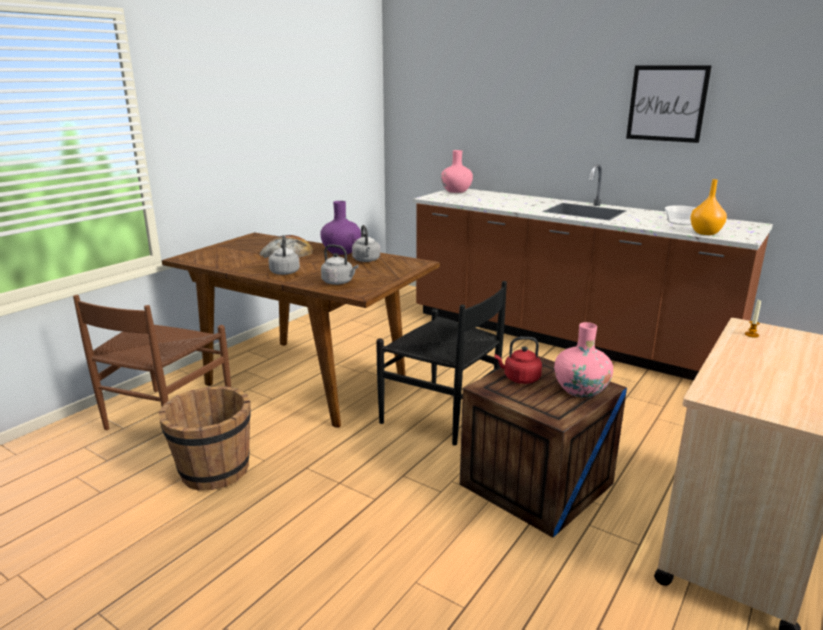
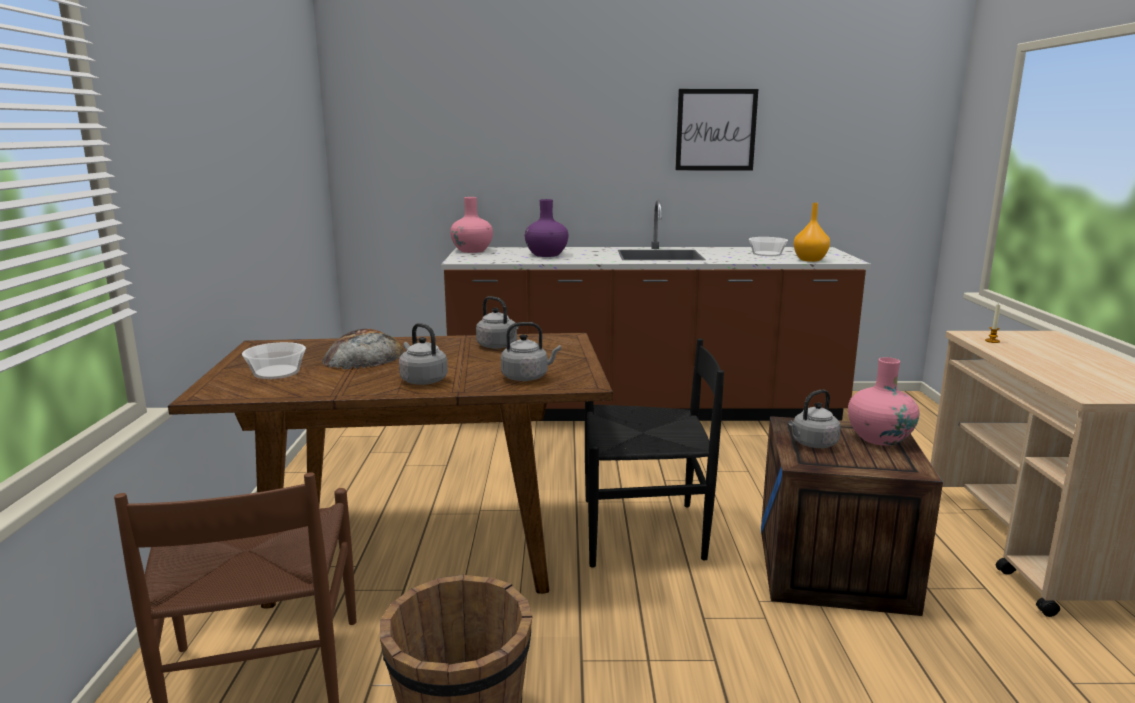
camera: 35 degrees left, 5 degrees down
purple vase [320,201,361,255] -> purple vase moved to [525,199,568,257]
red kettle [494,337,542,384] -> grey kettle [788,389,841,448]
none -> bowl [242,342,306,379]

